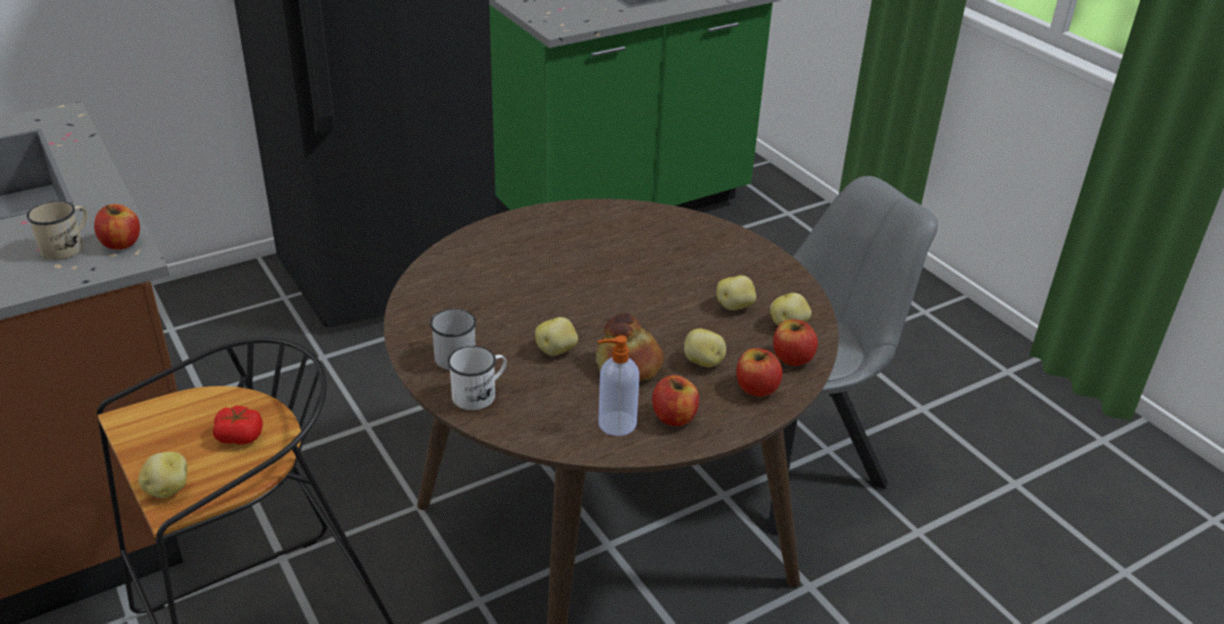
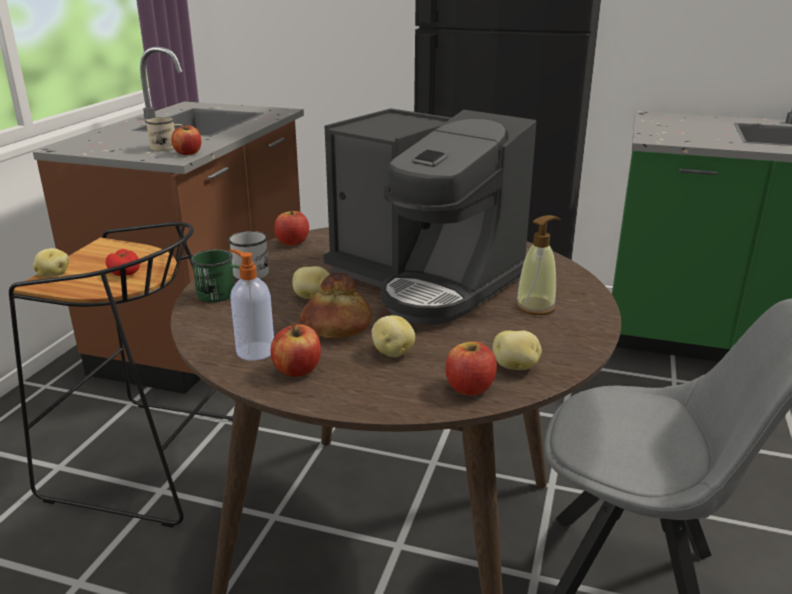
camera: 50 degrees right, 10 degrees down
white mug [448,346,507,410] -> green mug [190,249,240,302]
potato [716,275,756,310] -> none
apple [736,348,782,397] -> apple moved to [274,210,309,246]
none -> coffee machine [323,108,537,325]
none -> soap dispenser [515,215,561,315]

